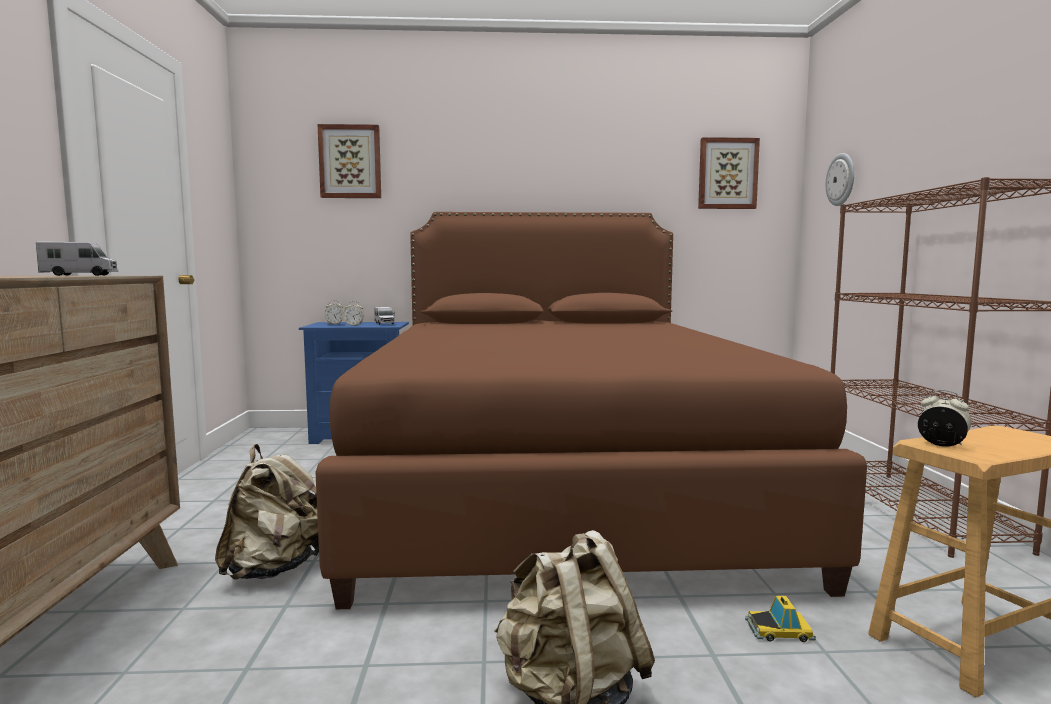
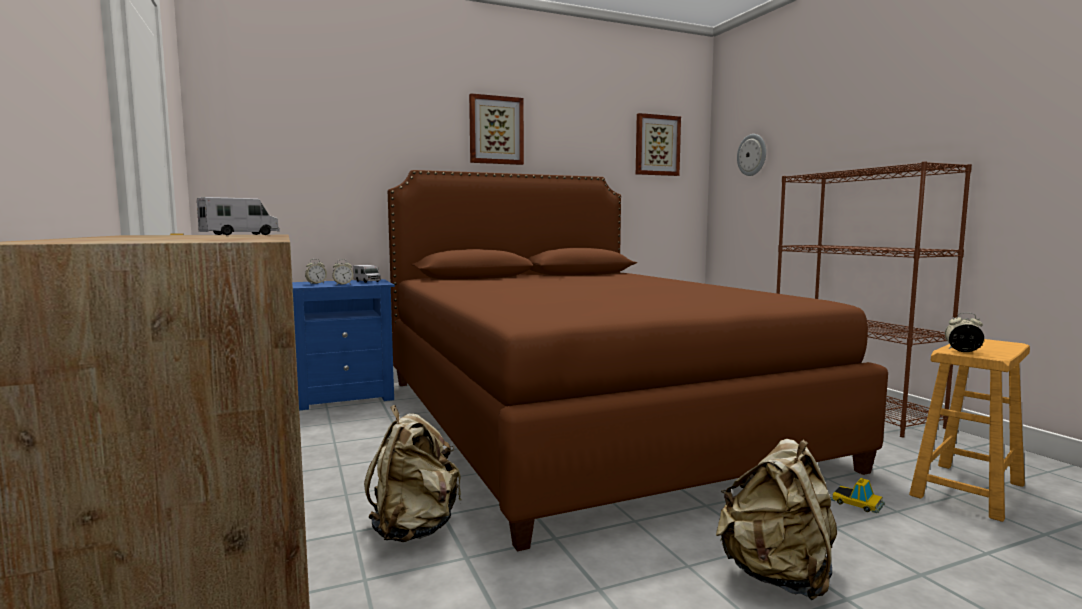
camera: 20 degrees left, 0 degrees up
picture [317,124,381,198] -> picture moved to [469,93,524,165]
toy car [745,596,816,642] -> toy car turned 60 degrees clockwise [830,478,885,513]

